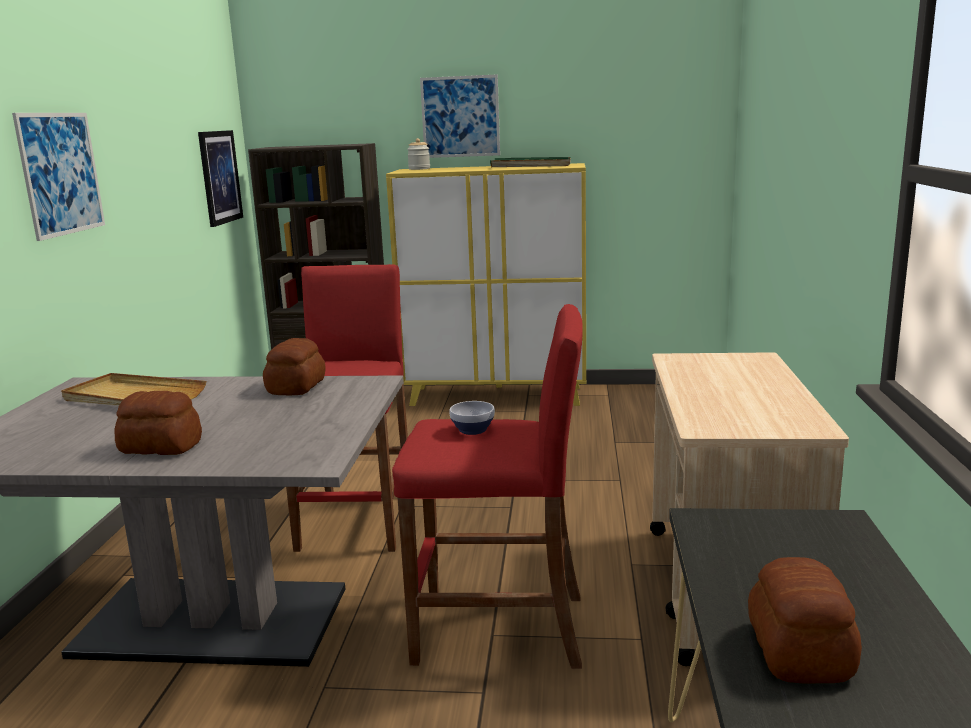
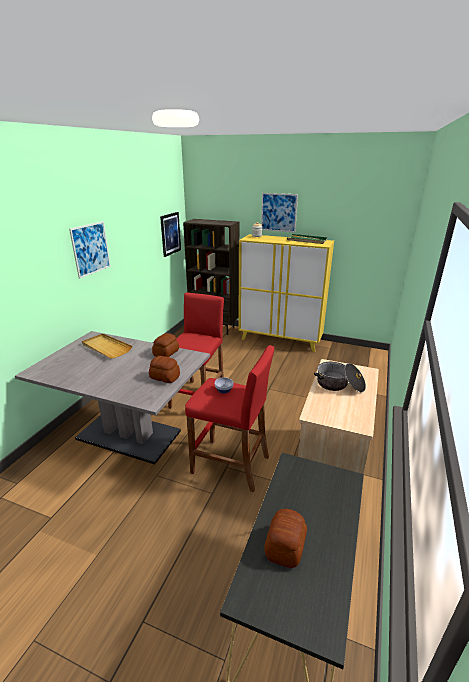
camera: 15 degrees right, 10 degrees up
bread [115,391,202,455] -> bread moved to [149,356,180,383]
none -> cooking pot [314,362,366,392]

